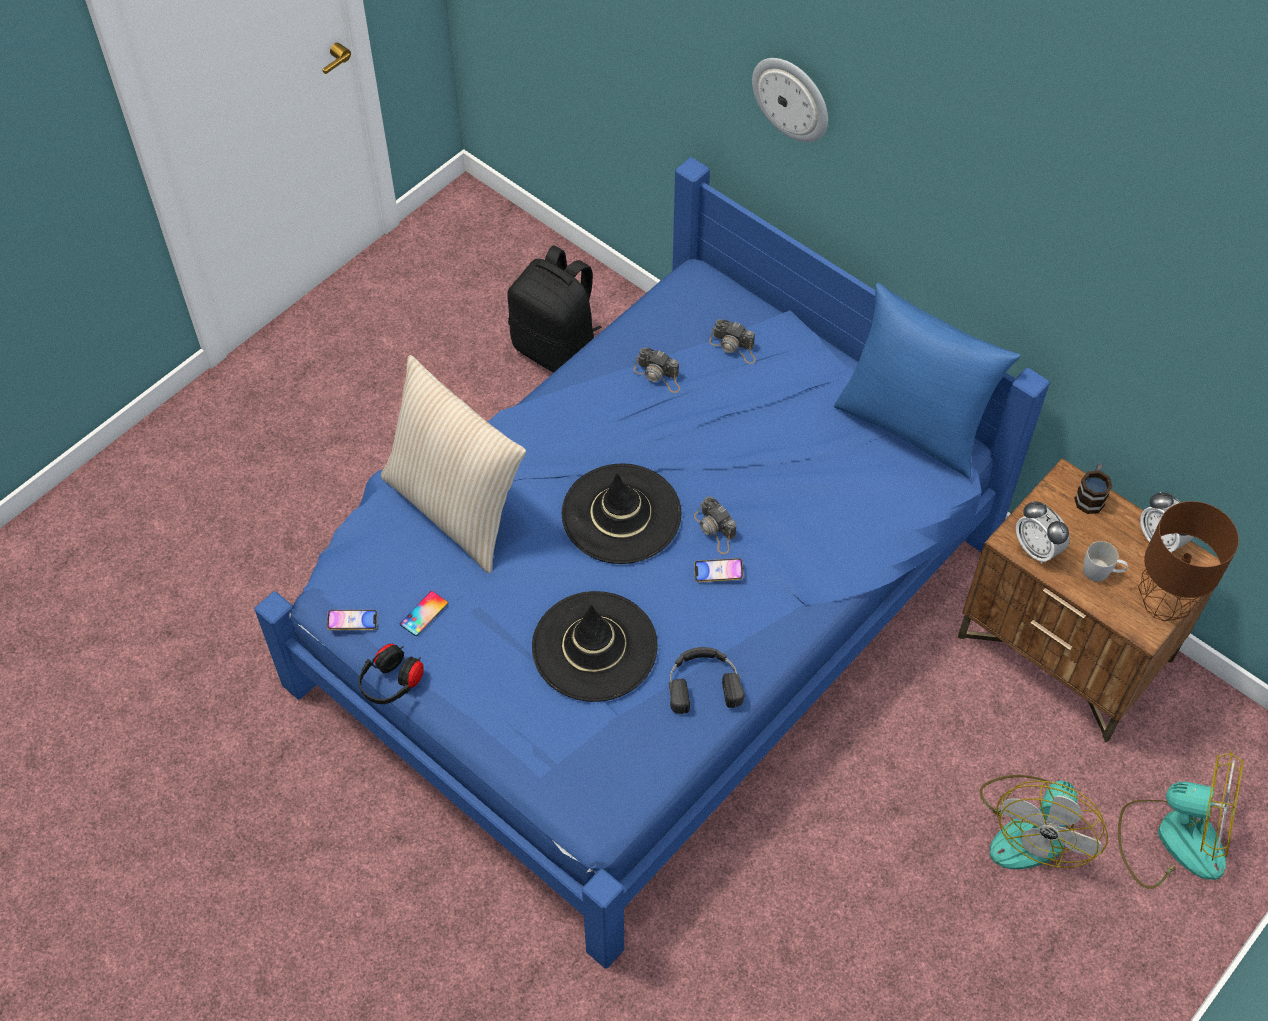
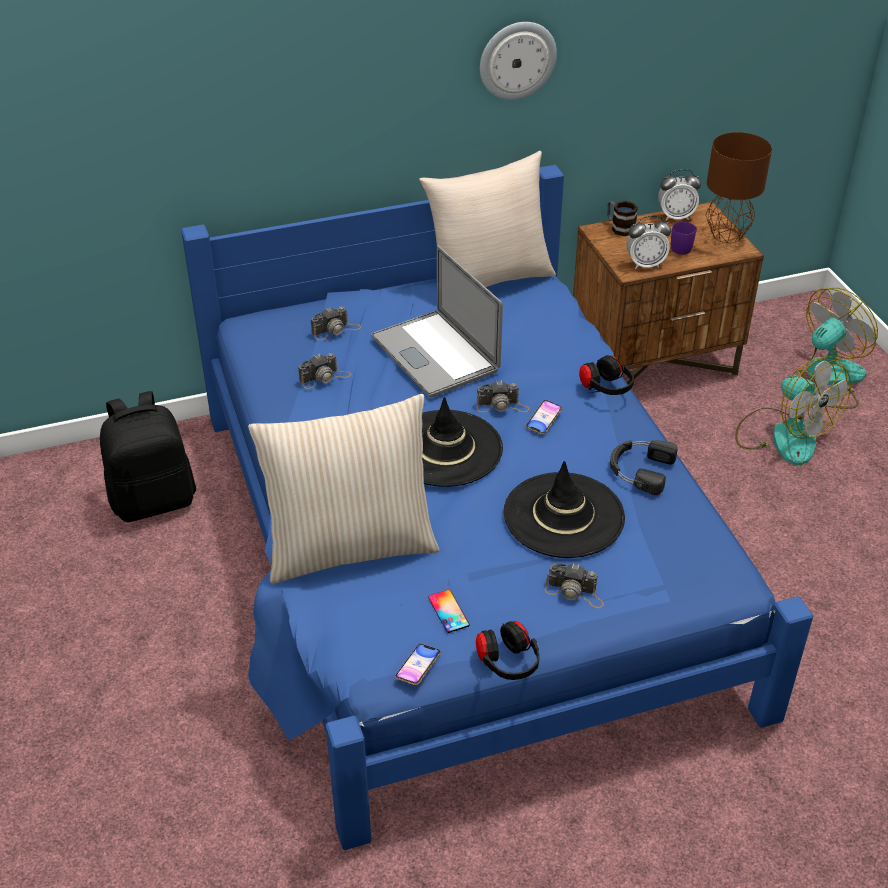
camera: 60 degrees left, 15 degrees down
wall clock [752,58,828,142] -> wall clock moved to [480,22,557,100]
blue pillow [834,283,1021,479] -> beige pillow [419,151,556,287]
white mug [1083,541,1128,582] -> purple mug [671,222,697,255]
none -> laptop [371,245,503,398]
none -> camera [545,563,604,608]
none -> black headphones [579,355,634,395]

